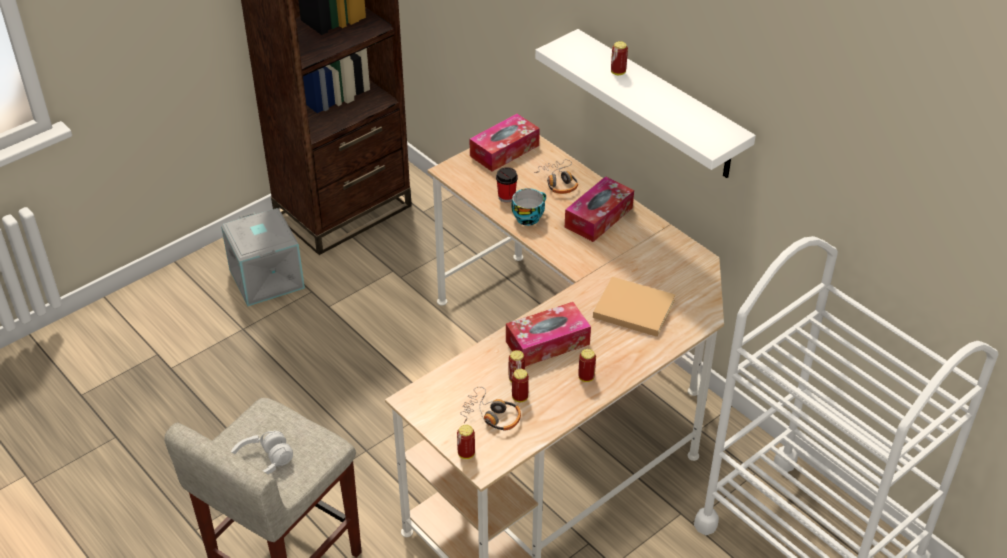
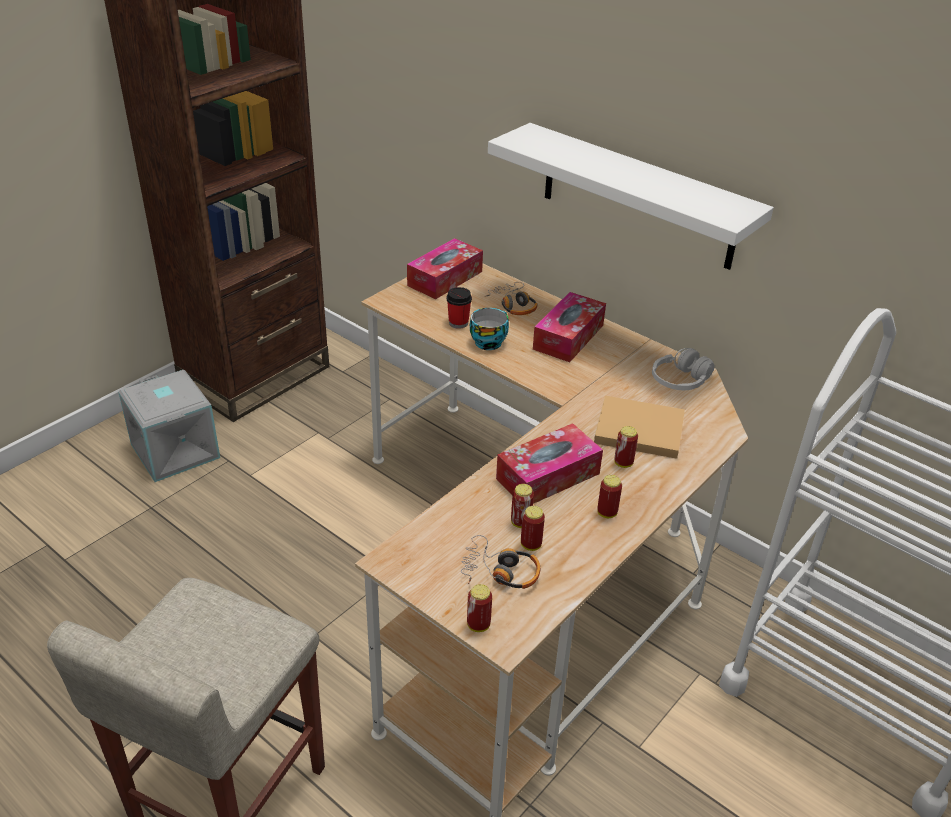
camera: 10 degrees left, 5 degrees down
white headphones [231,431,293,474] -> white headphones moved to [652,348,714,390]
can [611,41,628,75] -> can moved to [614,426,638,468]

